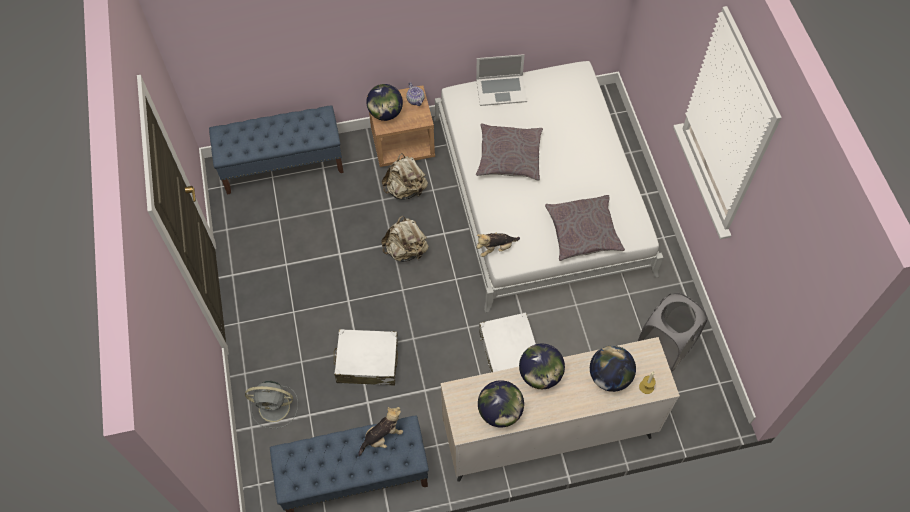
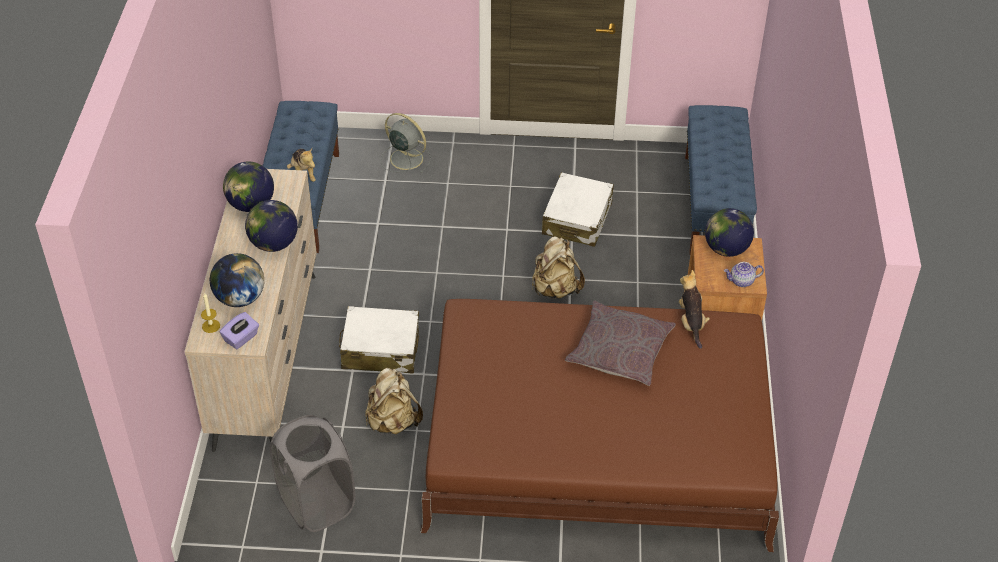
camera: 105 degrees right, 15 degrees down
grey fan [245,381,298,429] -> grey fan turned 105 degrees clockwise [380,113,431,173]
white suitcase [334,329,398,385] -> white suitcase moved to [542,172,614,247]
beige backpack [382,153,428,200] -> beige backpack moved to [365,368,423,434]
white bed [434,61,663,313] -> brown bed [420,299,779,552]
laptop [476,54,527,106] -> none
plush toy [476,233,520,257] -> plush toy moved to [679,270,710,349]
grey pillow [545,195,625,261] -> none
none -> purple tissue box [220,312,259,349]

